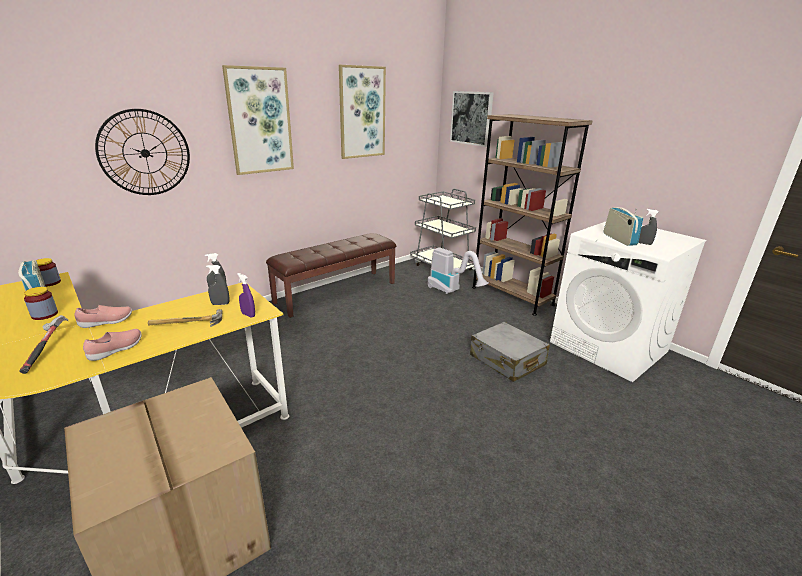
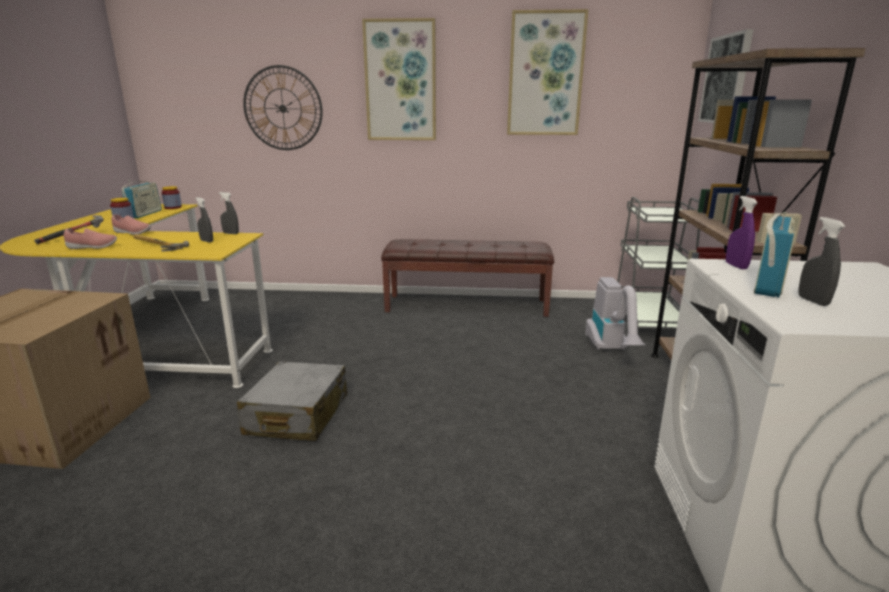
camera: 45 degrees right, 5 degrees down
purple spray bottle [237,273,255,318] -> purple spray bottle moved to [726,196,758,269]
grey suitcase [470,322,550,382] -> grey suitcase moved to [237,361,347,441]

